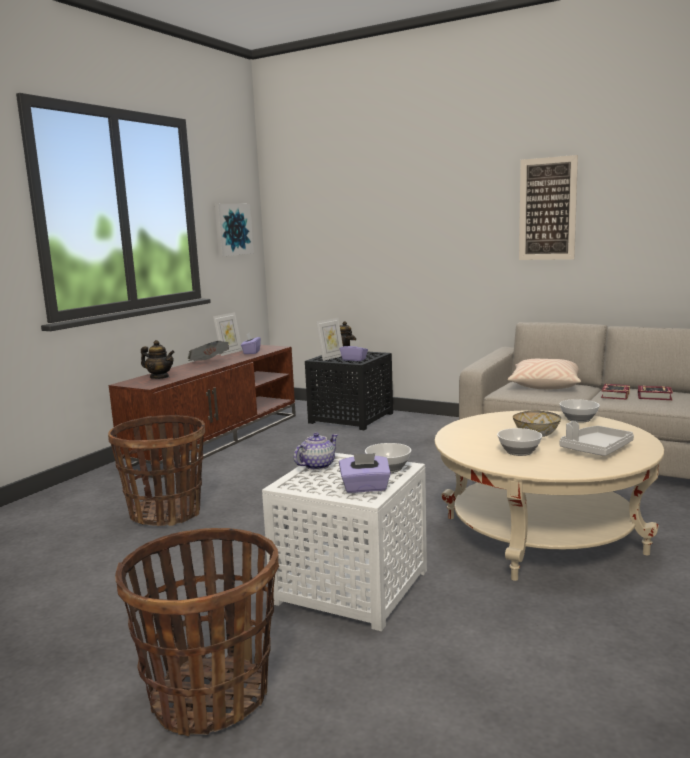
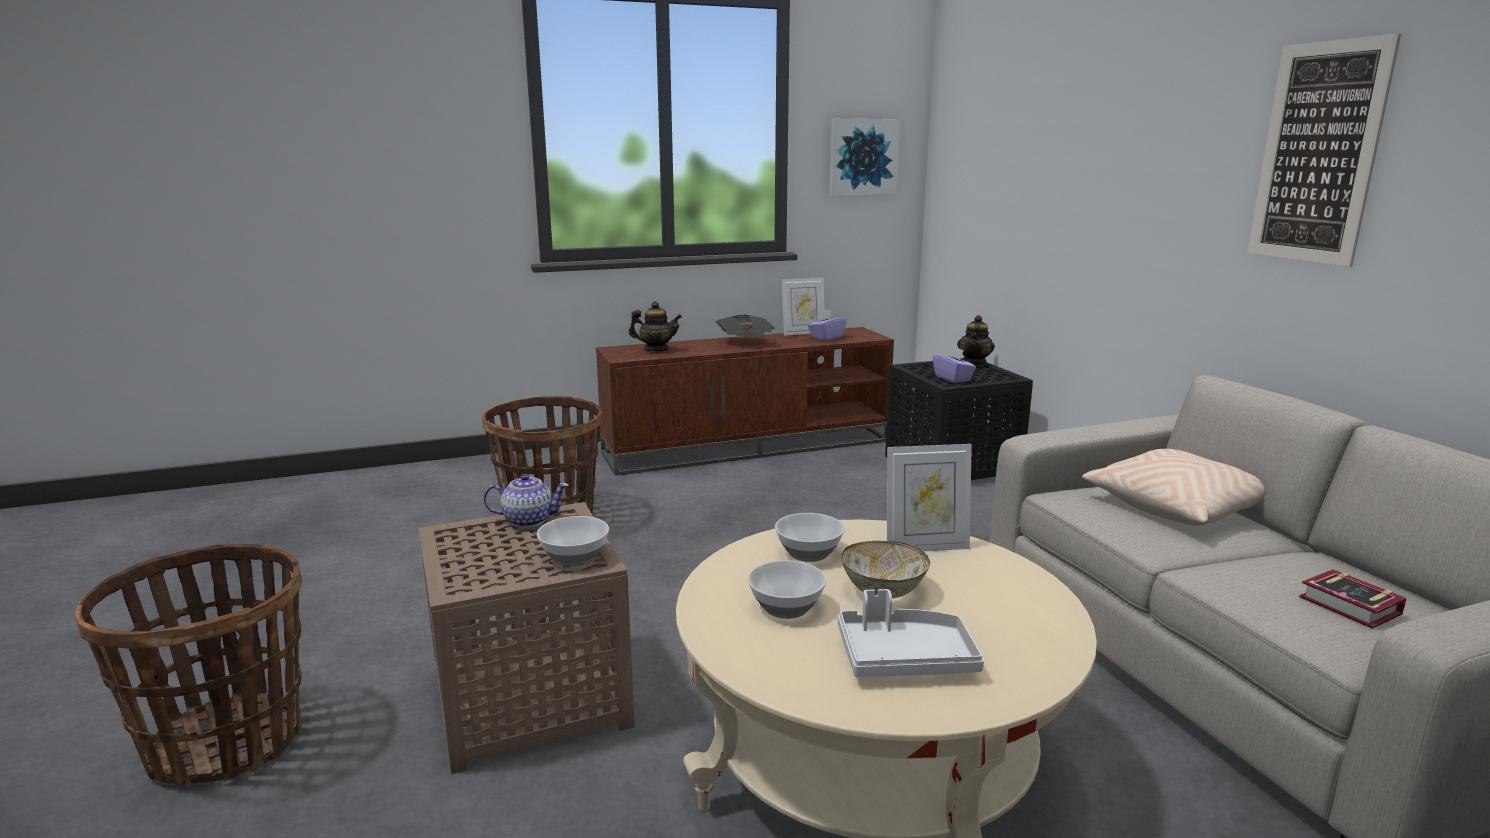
camera: 40 degrees right, 5 degrees up
teapot [141,340,175,379] -> teapot turned 60 degrees counterclockwise [629,301,682,351]
white side table [262,453,427,631] -> brown side table [418,502,635,774]
picture frame [316,318,343,361] -> picture frame moved to [887,444,972,551]
purple tissue box [339,453,391,493] -> none
bowl [559,399,600,423] -> bowl moved to [775,513,845,562]
book [601,384,630,400] -> none

